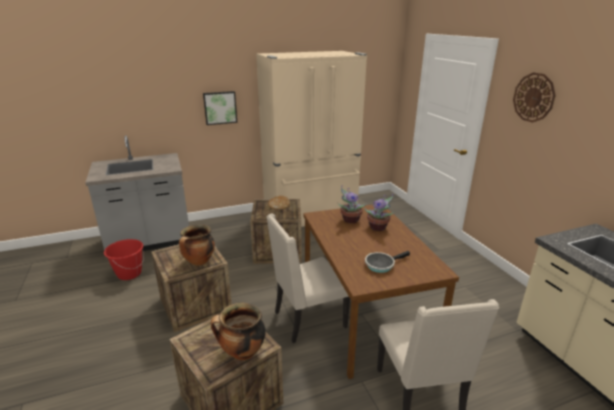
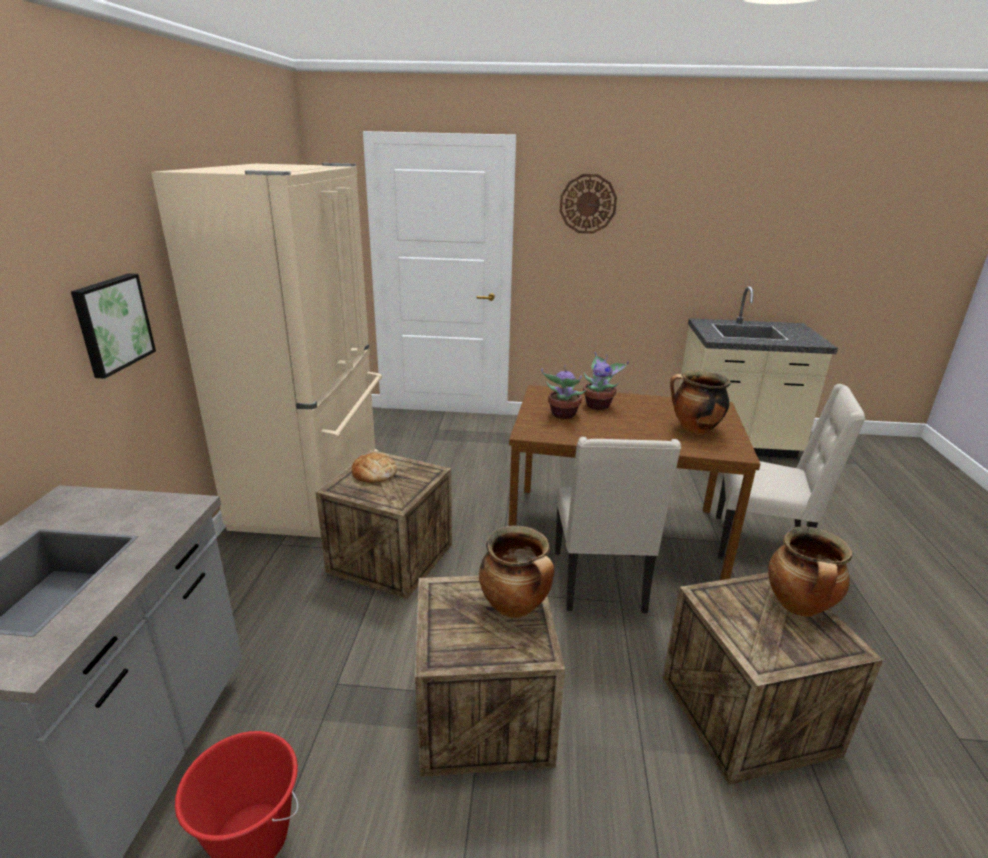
camera: 65 degrees left, 0 degrees up
frying pan [365,251,410,273] -> cooking pot [670,371,730,434]

